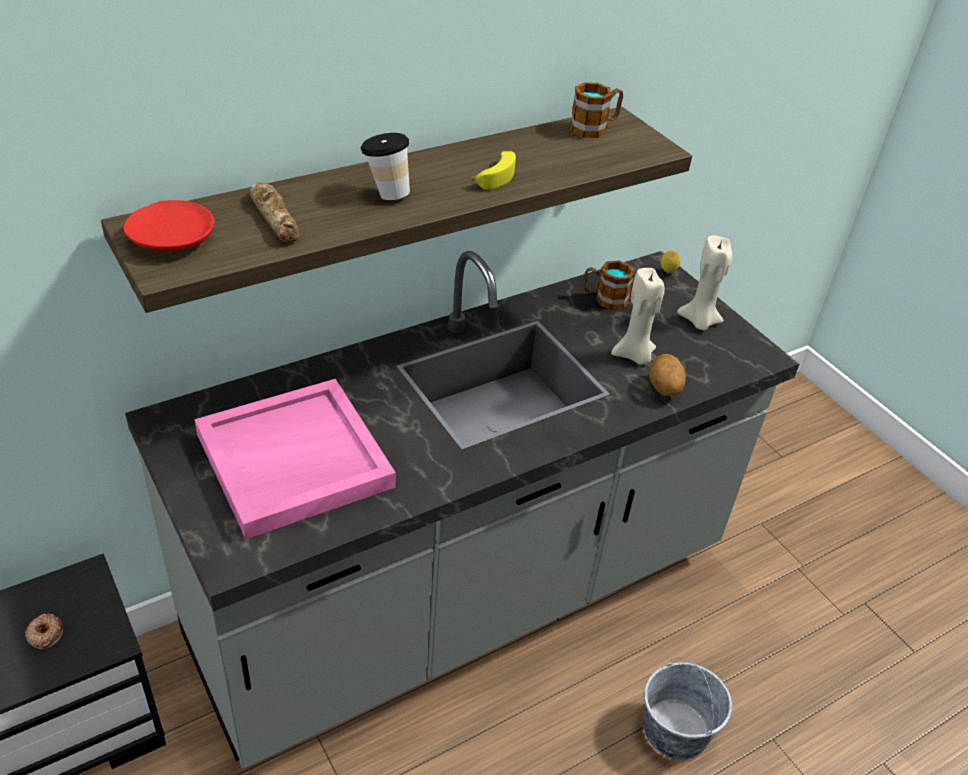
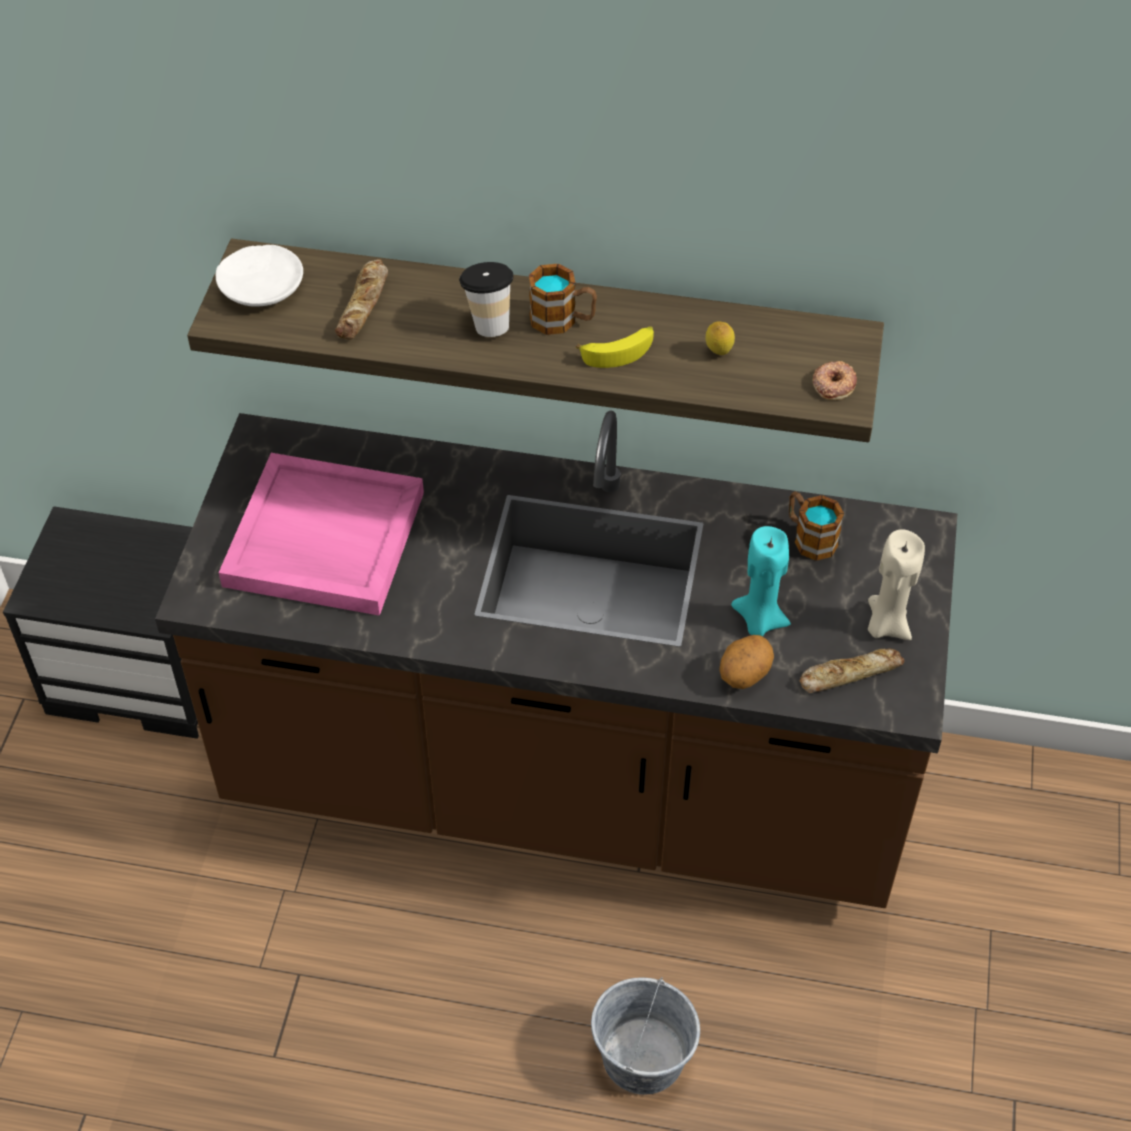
camera: 45 degrees right, 10 degrees up
donut [25,613,63,650] -> donut moved to [813,361,857,400]
red plate [123,200,214,252] -> white plate [216,245,303,307]
grey counter [125,251,799,769] -> brown counter [155,410,958,908]
mug [570,82,623,138] -> mug moved to [529,264,597,335]
beige candle [611,268,664,365] -> turquoise candle [731,526,791,637]
lemon [661,251,681,274] -> lemon moved to [706,321,735,355]
none -> bread [800,648,904,693]

